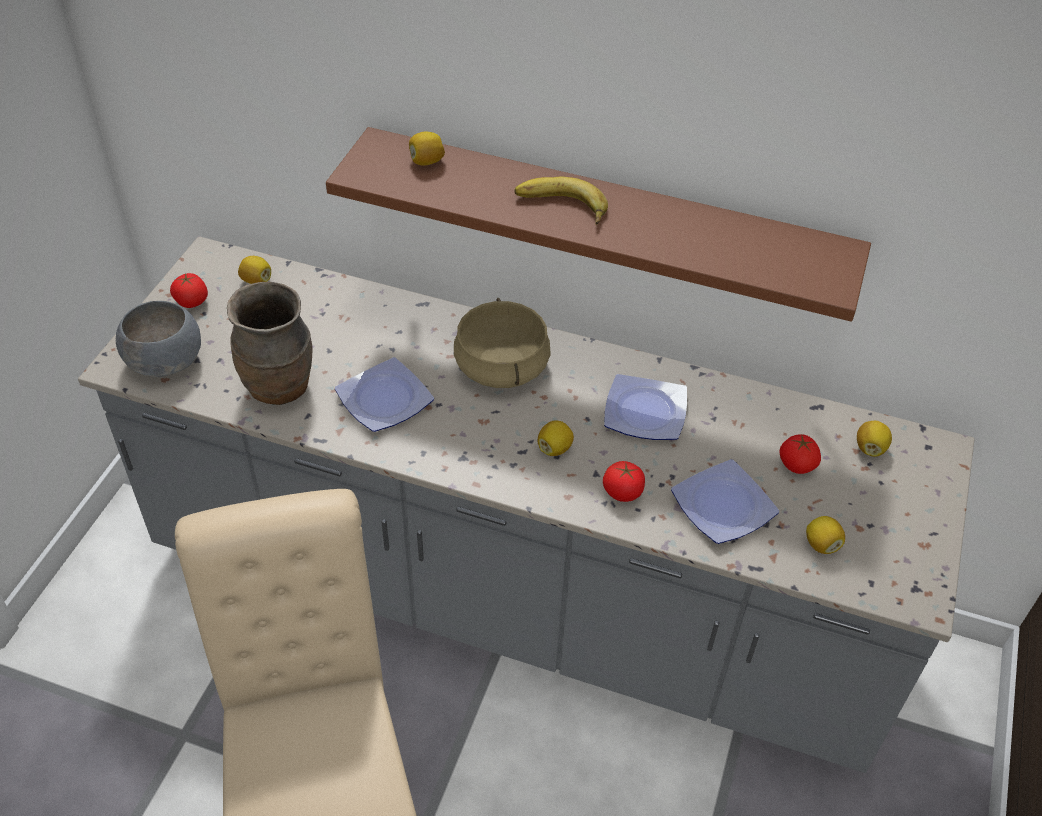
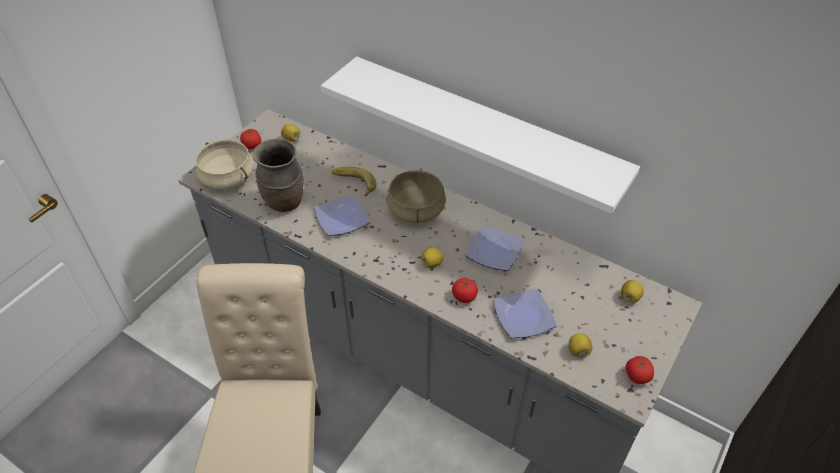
camera: 15 degrees right, 0 degrees up
grey bowl [115,301,201,377] -> beige cooking pot [195,139,254,189]
brown shelf [326,127,871,322] -> white shelf [321,57,640,214]
lemon [409,131,445,165] -> none
banana [514,176,608,225] -> banana moved to [332,167,377,196]
tomato [779,434,821,474] -> tomato moved to [626,356,654,384]

